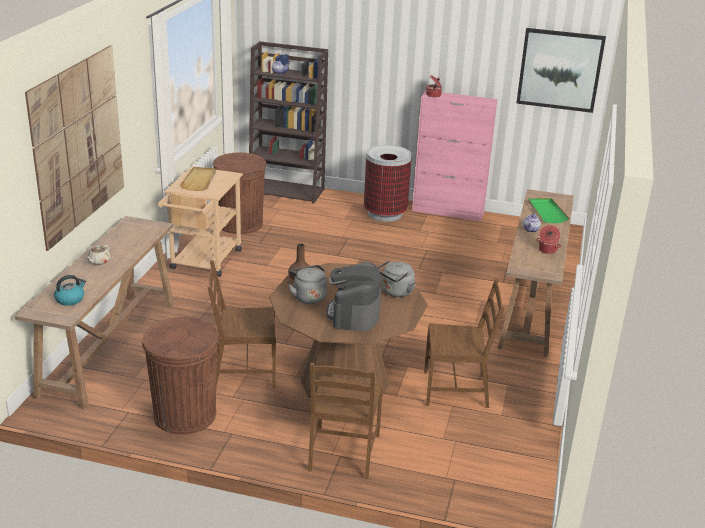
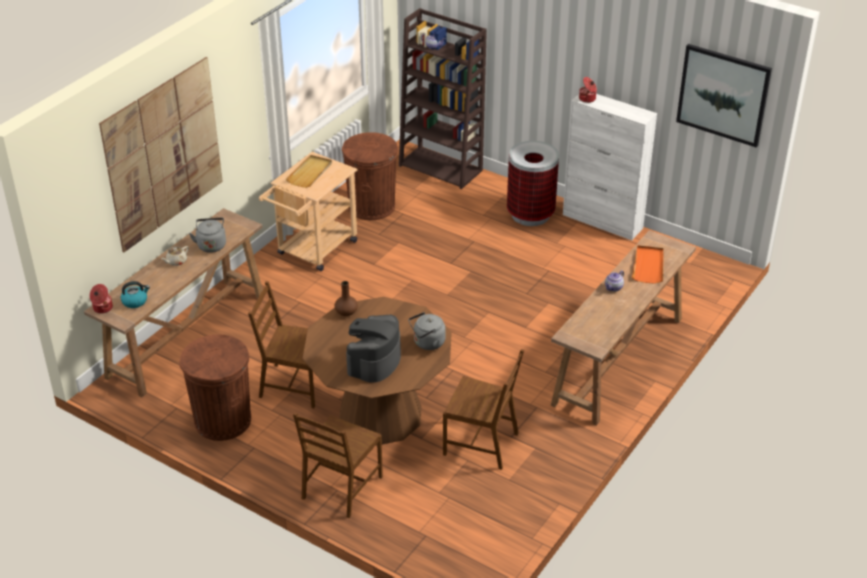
camera: 20 degrees right, 10 degrees up
grey kettle [288,265,327,304] -> grey kettle moved to [189,218,226,253]
pink cabinet [412,90,497,221] -> white cabinet [563,94,657,240]
green tray [528,198,570,223] -> orange tray [632,245,664,284]
cooking pot [536,225,561,254] -> cooking pot moved to [90,284,113,314]

